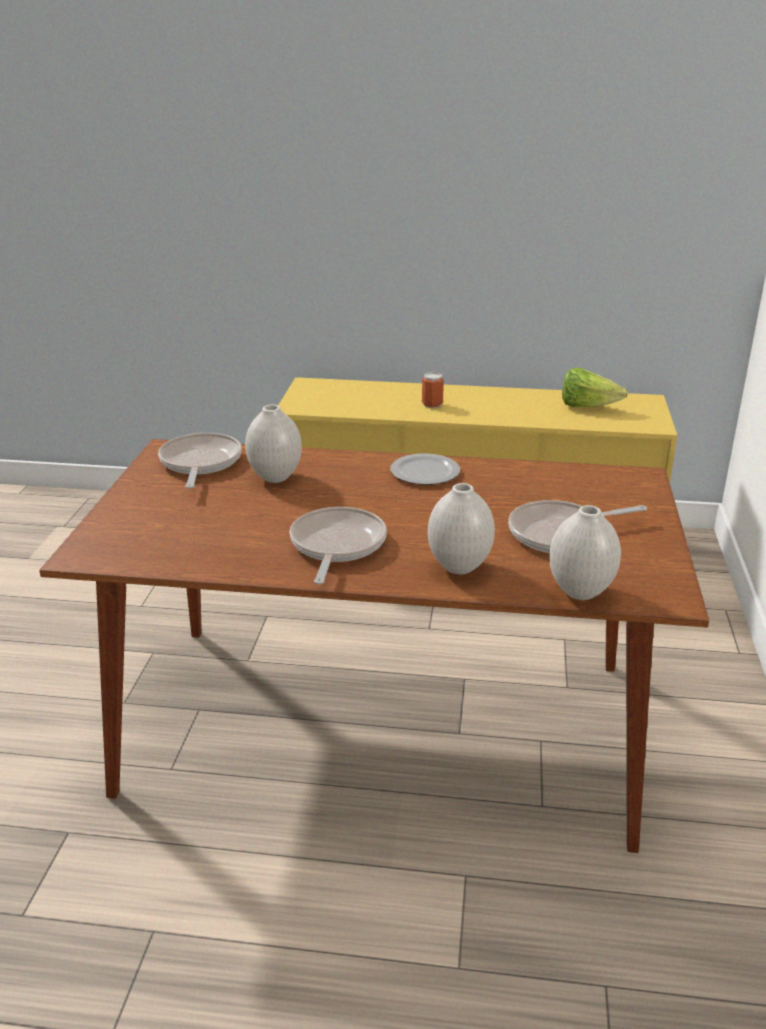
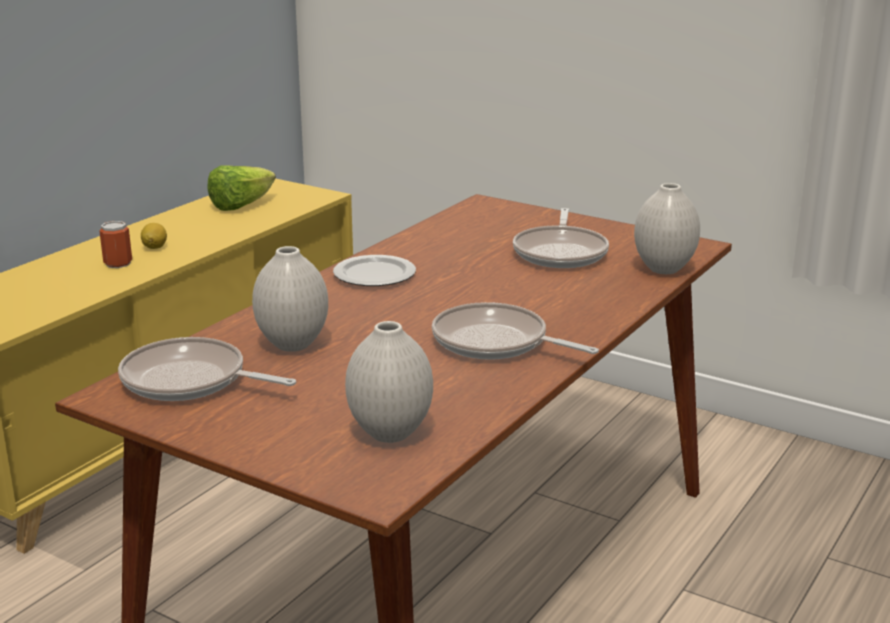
camera: 65 degrees left, 5 degrees down
white vase [428,483,495,574] -> white vase moved to [345,321,433,443]
none -> lemon [141,223,167,249]

